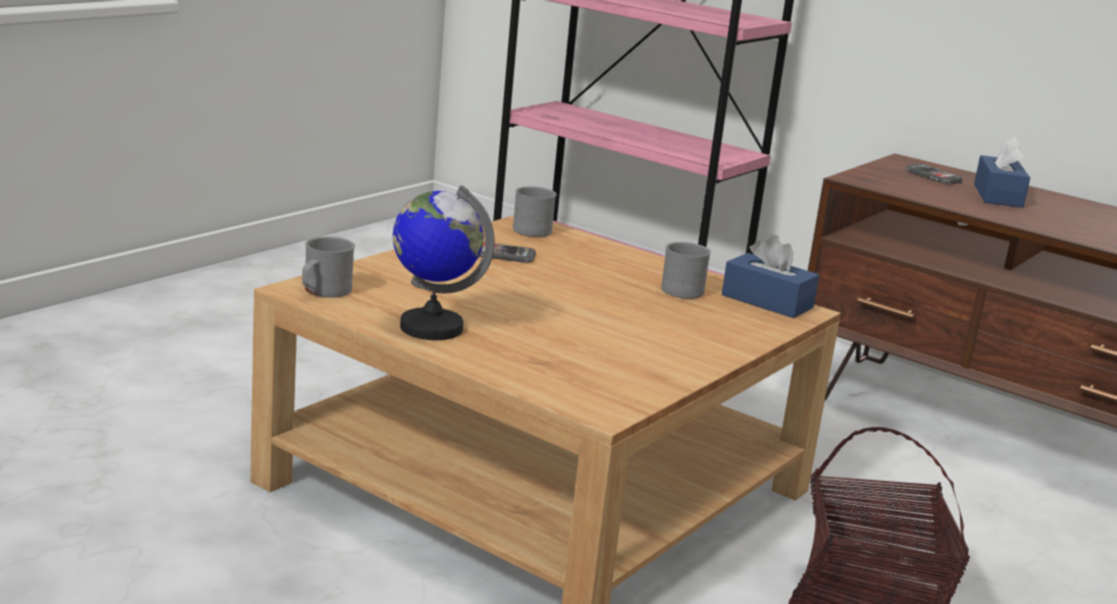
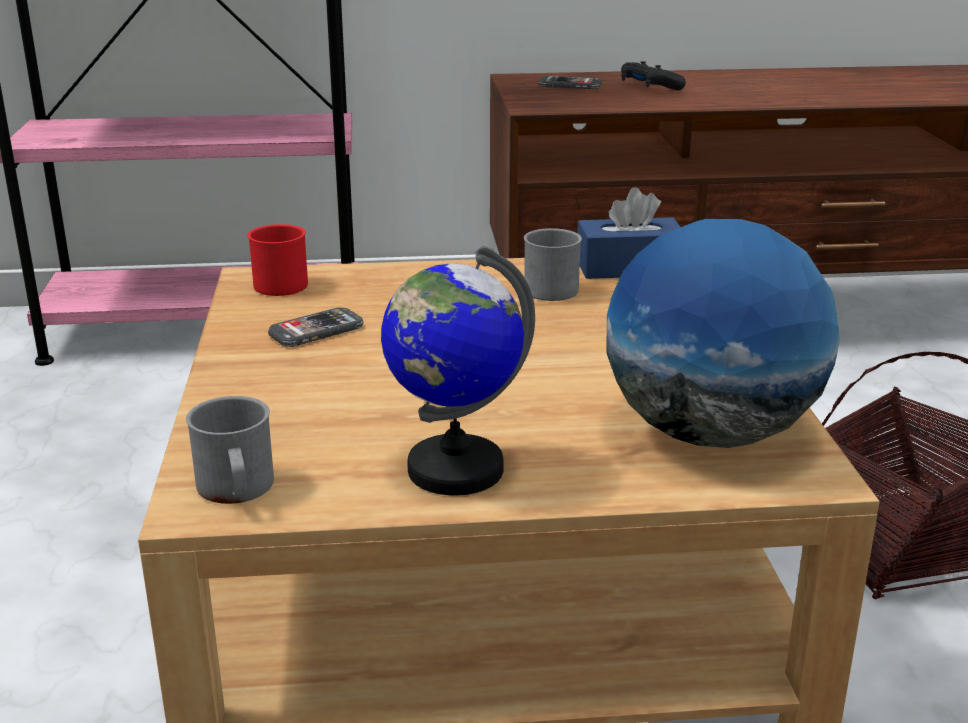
camera: 40 degrees left, 5 degrees up
grey mug [513,186,557,237] -> red mug [248,224,308,296]
blue tissue box [974,137,1030,208] -> black game controller [621,61,686,91]
none -> globe [607,219,840,448]

